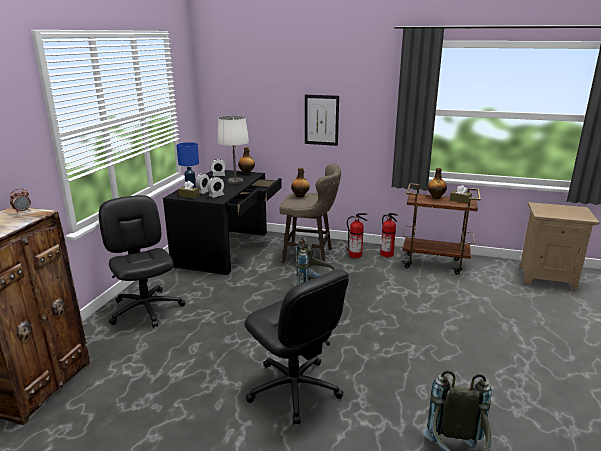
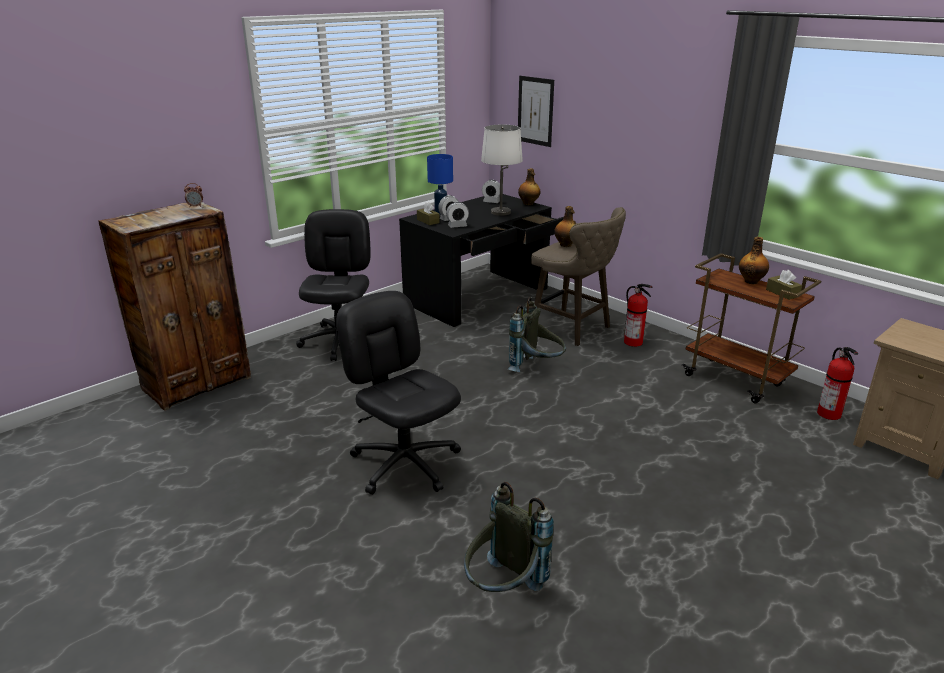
camera: 30 degrees right, 5 degrees up
black office chair [245,269,349,425] -> black office chair turned 150 degrees clockwise [336,291,461,495]
picture [305,95,339,146] -> picture moved to [518,76,554,147]
fire extinguisher [381,213,398,257] -> fire extinguisher moved to [817,347,858,420]

